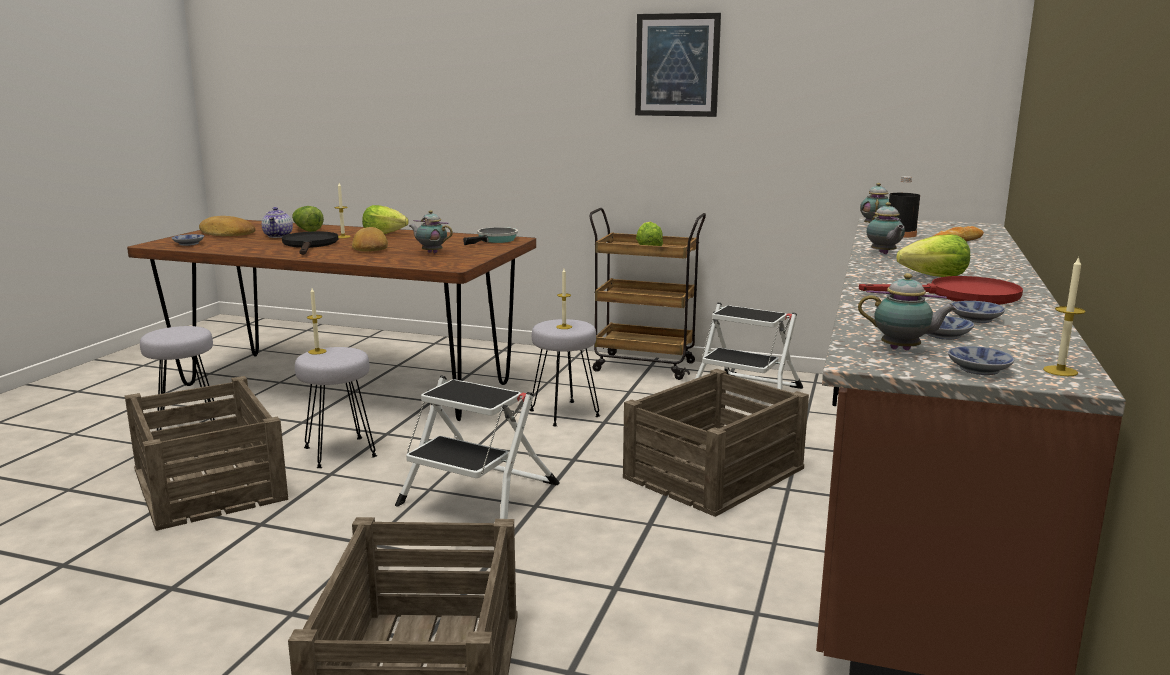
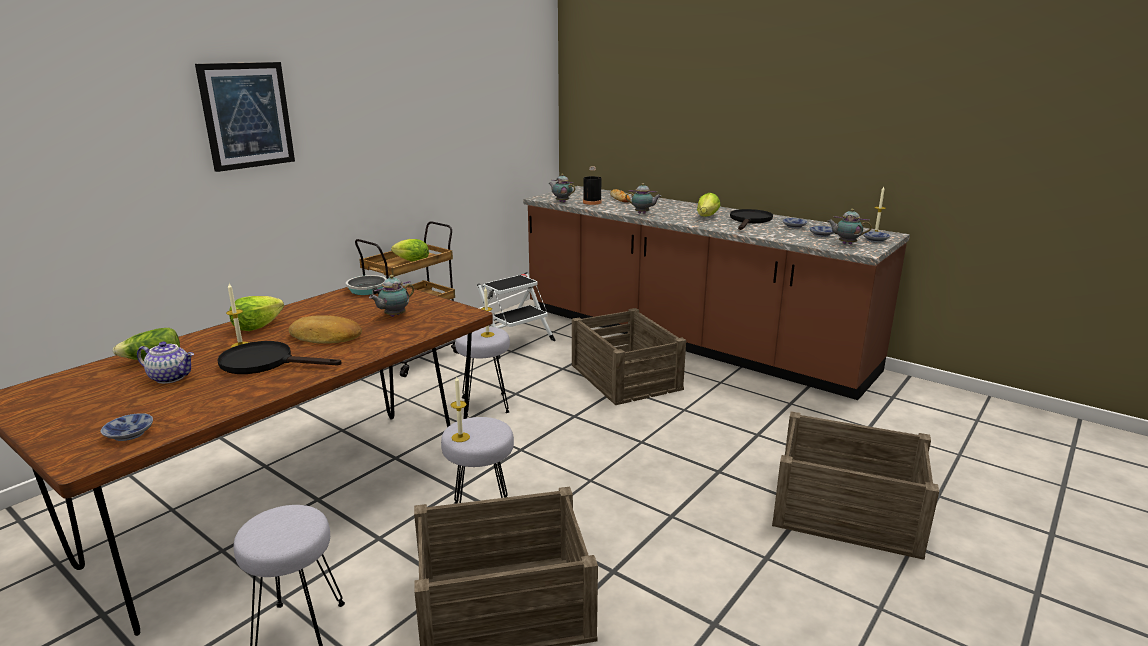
camera: 70 degrees left, 5 degrees up
bread [199,216,256,236] -> none
step ladder [395,375,560,519] -> none
picture [635,13,721,117] -> picture moved to [195,62,295,172]
teapot [858,273,957,350] -> teapot turned 105 degrees counterclockwise [828,209,872,244]
red frying pan [859,276,1023,305] -> black frying pan [730,209,773,230]

